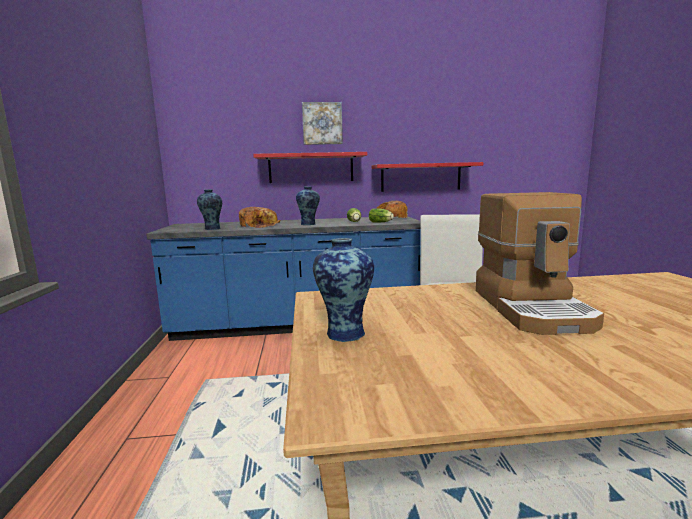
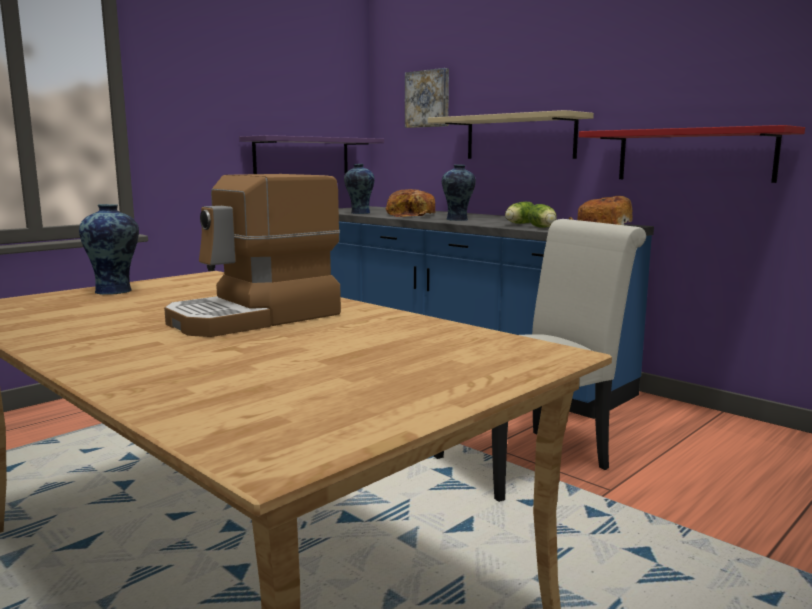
camera: 50 degrees right, 0 degrees up
red shelf [253,152,367,183] -> beige shelf [428,110,594,159]
picture [302,102,343,145] -> picture moved to [405,68,449,128]
none -> purple shelf [239,135,384,174]

